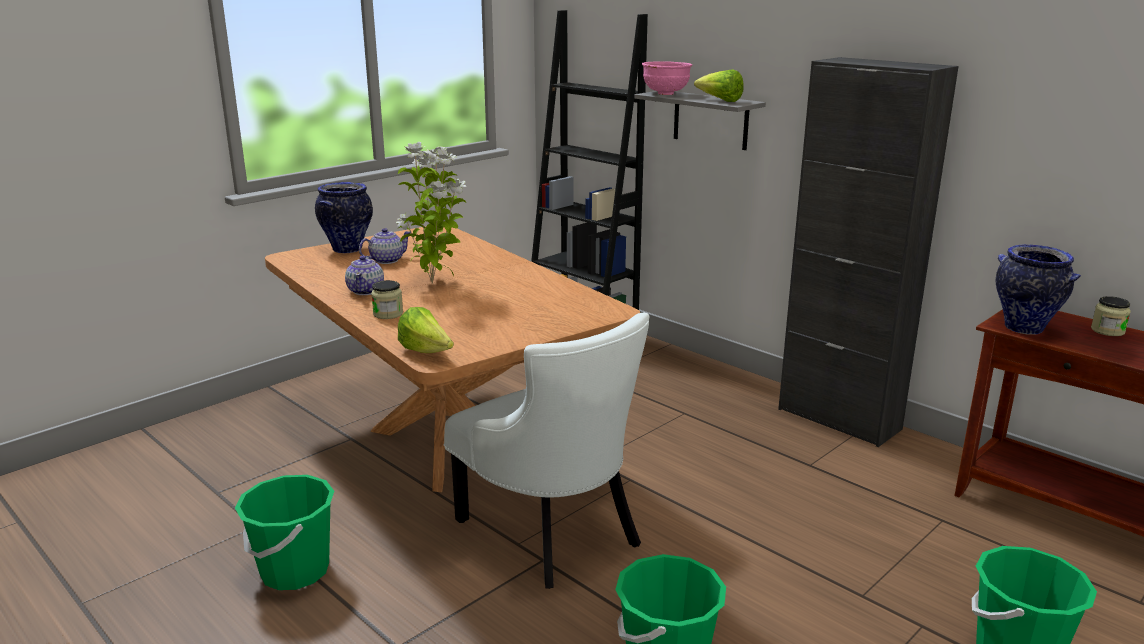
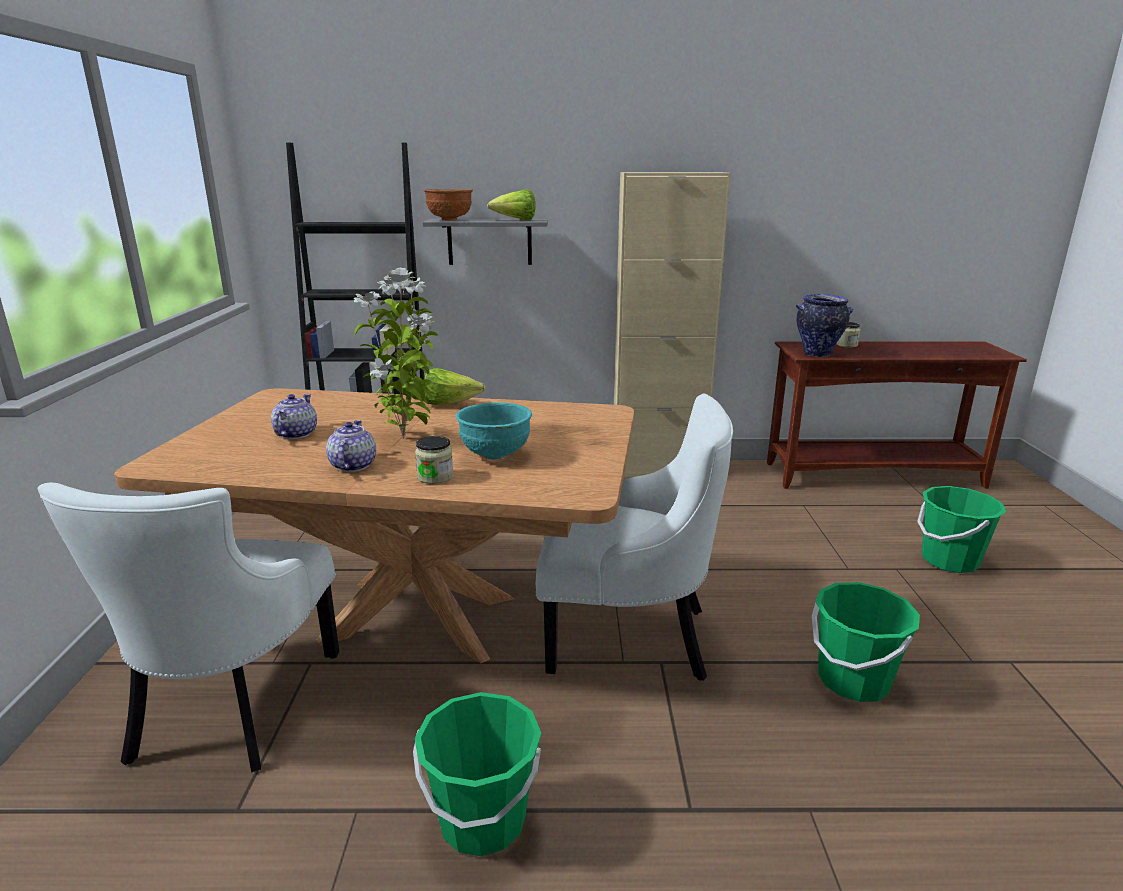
camera: 45 degrees left, 0 degrees up
vase [315,182,373,253] -> none
teapot [345,256,384,295] -> teapot turned 135 degrees counterclockwise [326,420,376,472]
lettuce [398,307,454,353] -> lettuce moved to [424,368,485,405]
pink bowl [642,62,692,95] -> brown bowl [424,189,473,220]
black cabinet [778,57,959,447] -> beige cabinet [614,172,731,477]
none -> white chair [38,483,339,772]
none -> turquoise bowl [456,402,532,460]

